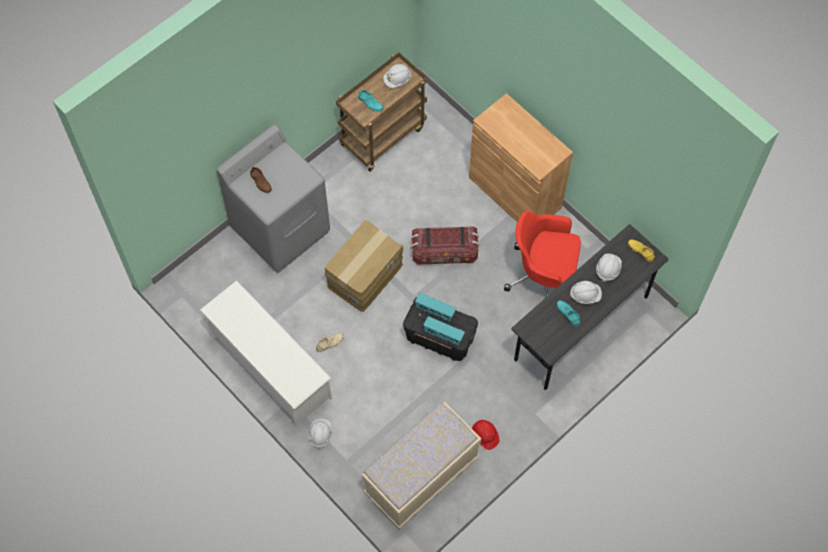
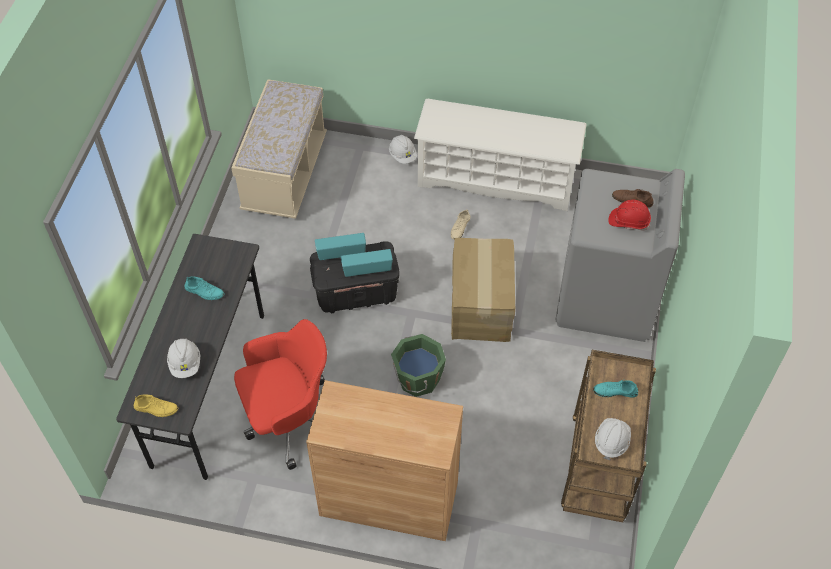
camera: 145 degrees right, 10 degrees down
storage box [411,227,479,264] -> green bucket [391,334,446,397]
red hard hat [472,420,500,450] -> red hard hat moved to [608,200,651,231]
white hard hat [570,281,602,304] -> none

